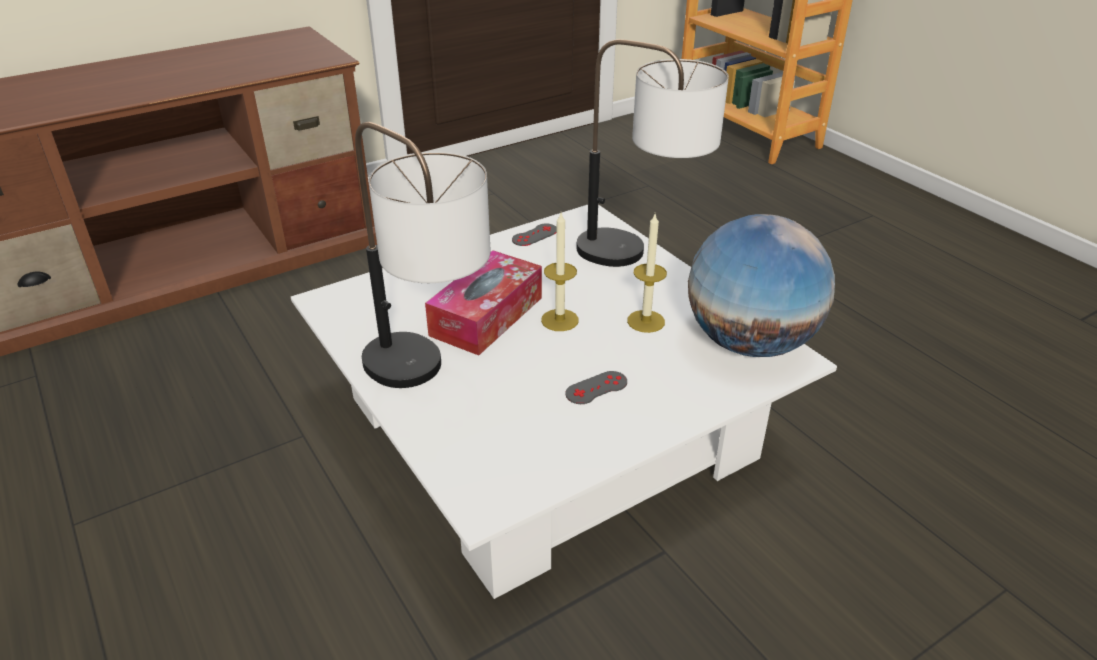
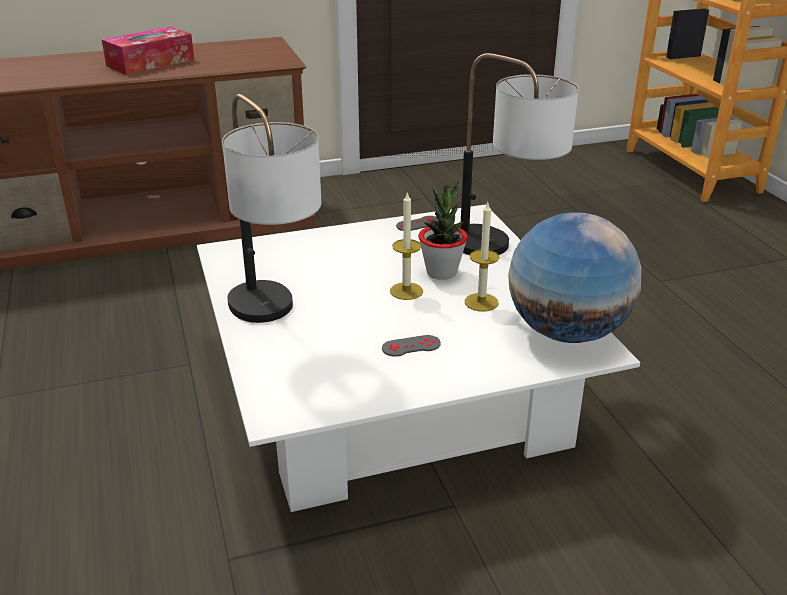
camera: 15 degrees right, 5 degrees down
tissue box [425,250,542,356] -> tissue box moved to [102,27,194,75]
none -> potted plant [418,180,468,280]

